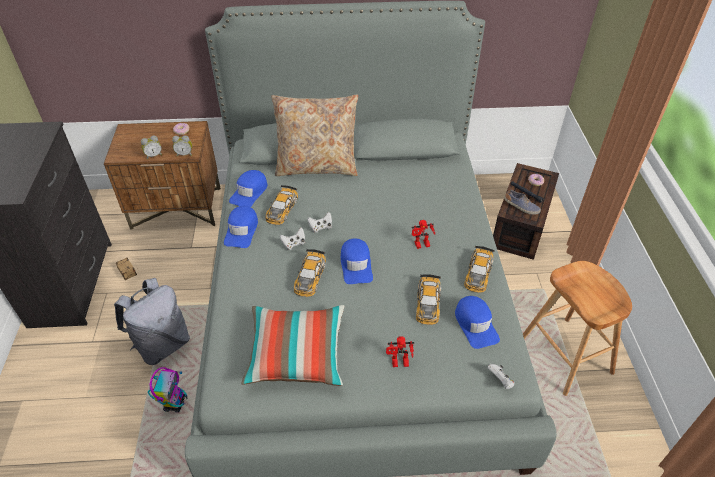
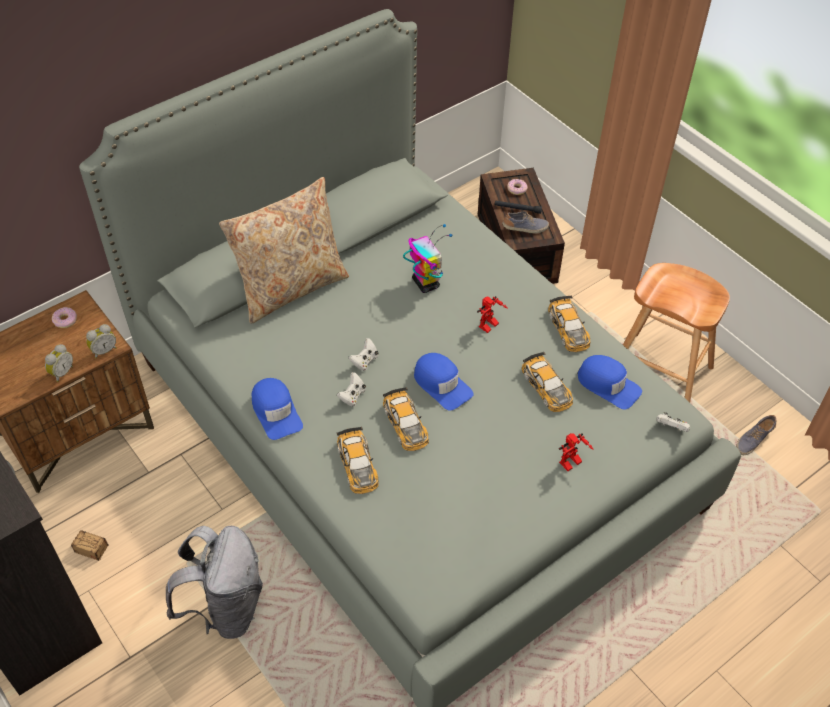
camera: 35 degrees left, 5 degrees up
toy robot [148,367,187,413] -> toy robot moved to [403,224,452,293]
blue cap [229,170,267,207] -> none
pillow [241,305,344,386] -> none
toy car [265,185,298,225] -> toy car moved to [337,426,379,494]
none -> shoe [736,415,777,455]

